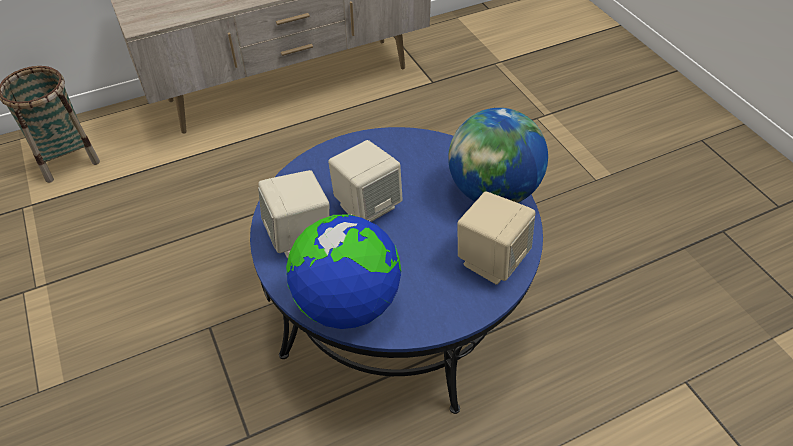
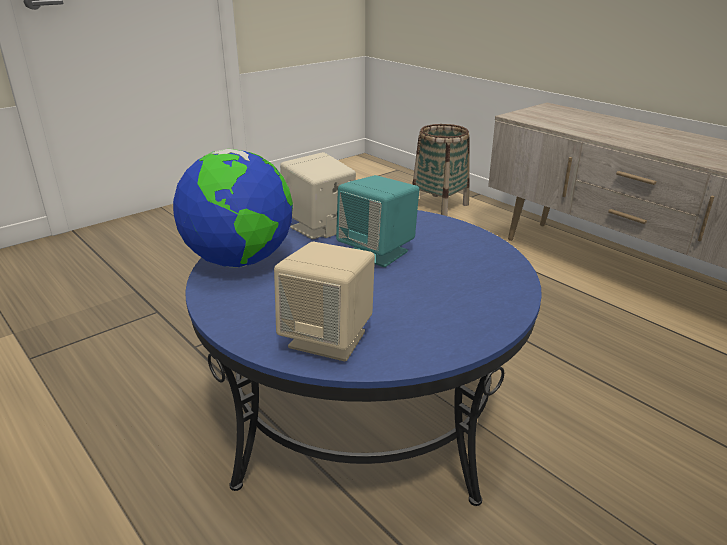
camera: 75 degrees right, 20 degrees down
beige speaker [328,140,403,222] -> turquoise speaker [336,175,419,267]
globe [448,108,548,203] -> none

